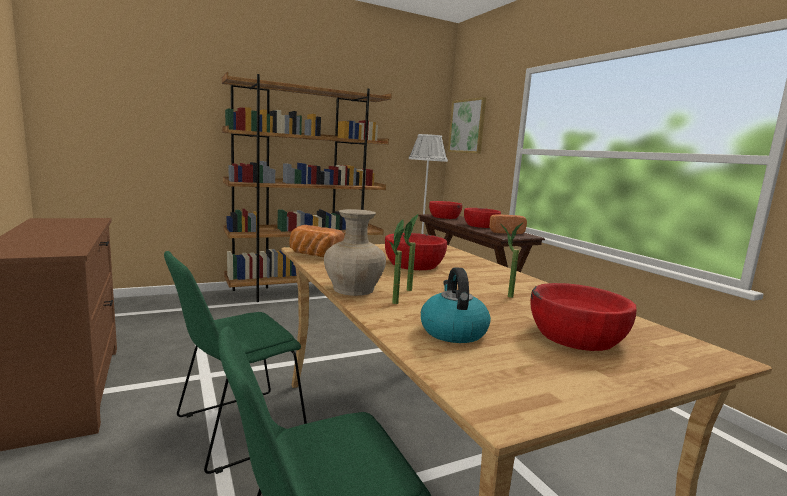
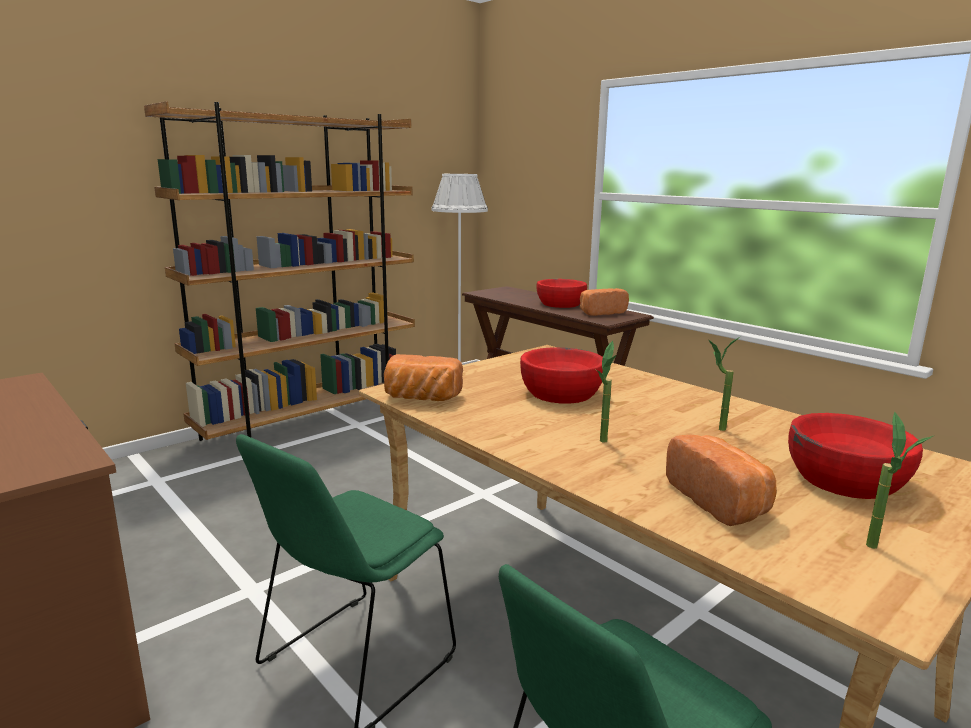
camera: 15 degrees left, 5 degrees up
beige vase [324,209,386,296] -> none
potted plant [388,219,405,304] -> potted plant moved to [866,412,935,549]
kettle [421,267,491,343] -> bread [666,435,777,526]
red bowl [429,201,462,219] -> none
picture [448,97,486,154] -> none

